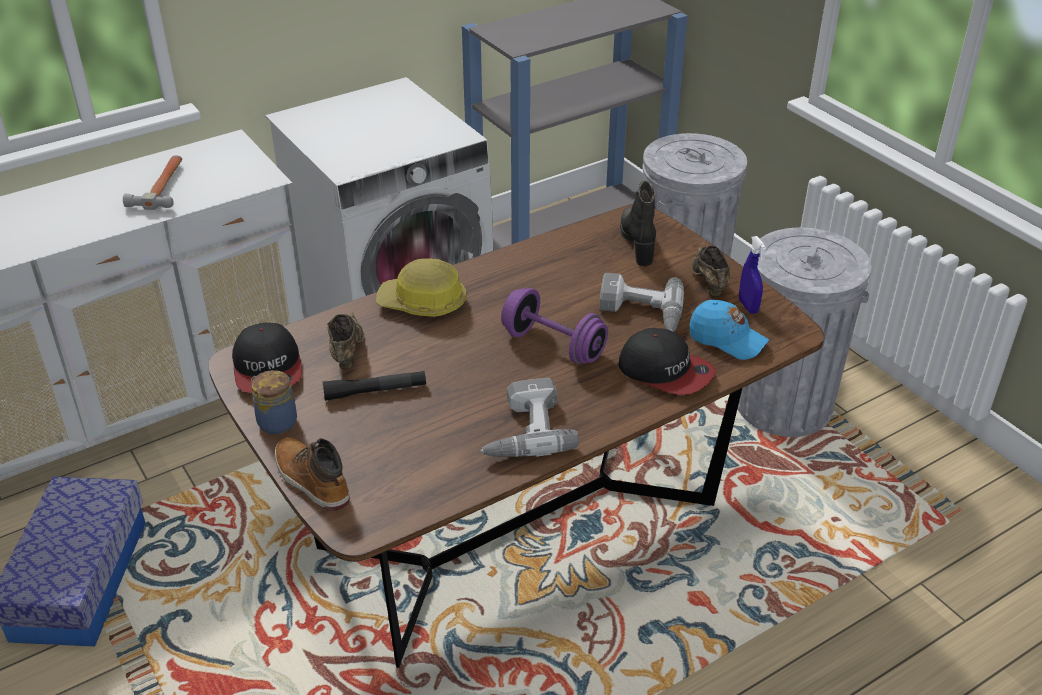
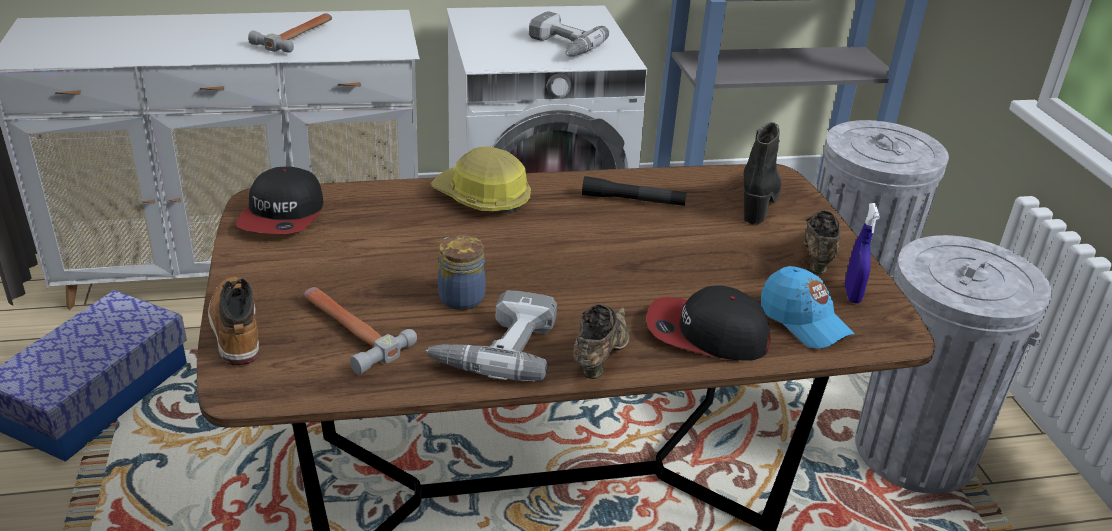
camera: 20 degrees right, 5 degrees down
jar [251,370,297,434] -> jar moved to [438,235,486,310]
black flashlight [323,371,426,401] -> black flashlight moved to [582,176,687,206]
brown shoe [327,312,364,369] -> brown shoe moved to [573,304,630,379]
purple dumbbell [501,288,608,364] -> none
power drill [599,273,684,332] -> power drill moved to [529,11,609,57]
cap [619,328,716,395] -> cap turned 135 degrees clockwise [646,286,771,361]
none -> hammer [303,287,417,375]

